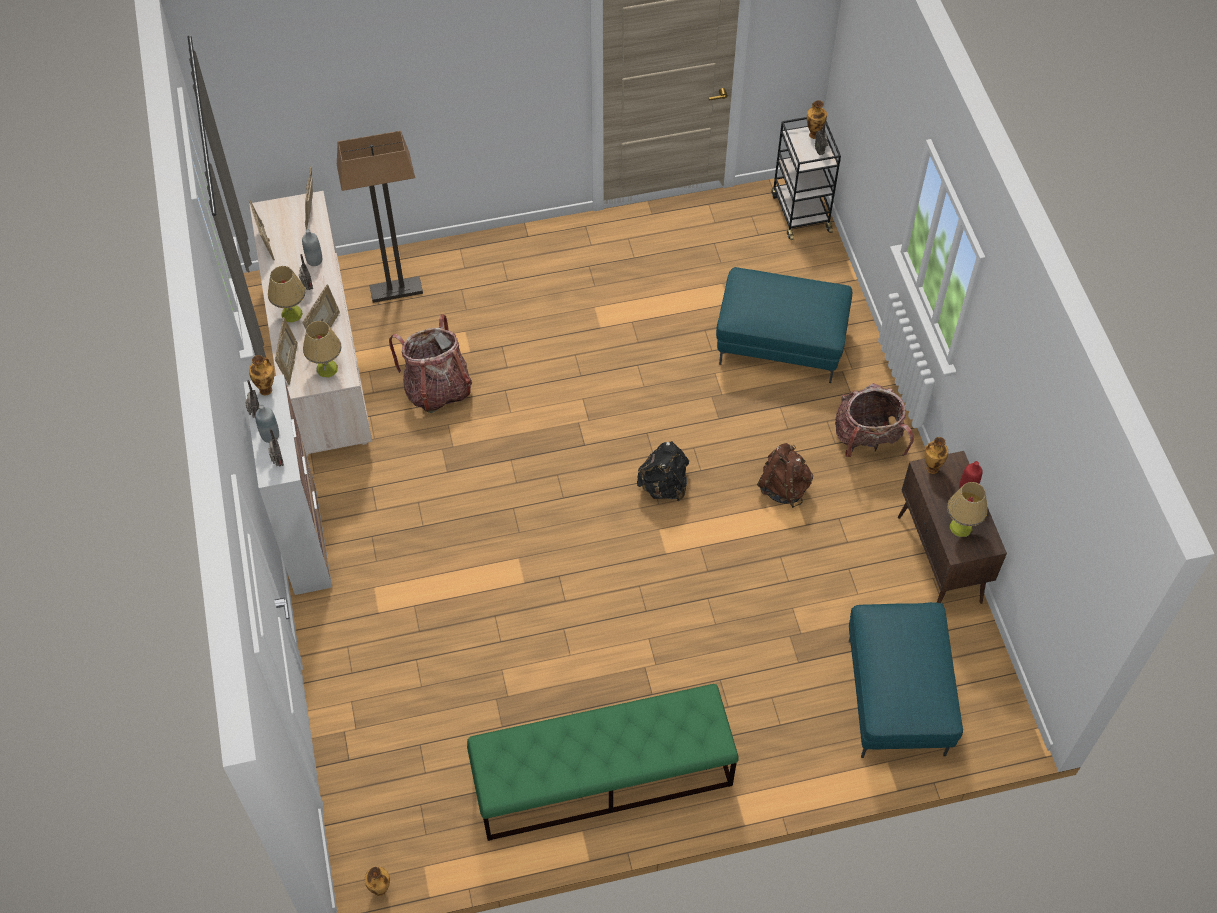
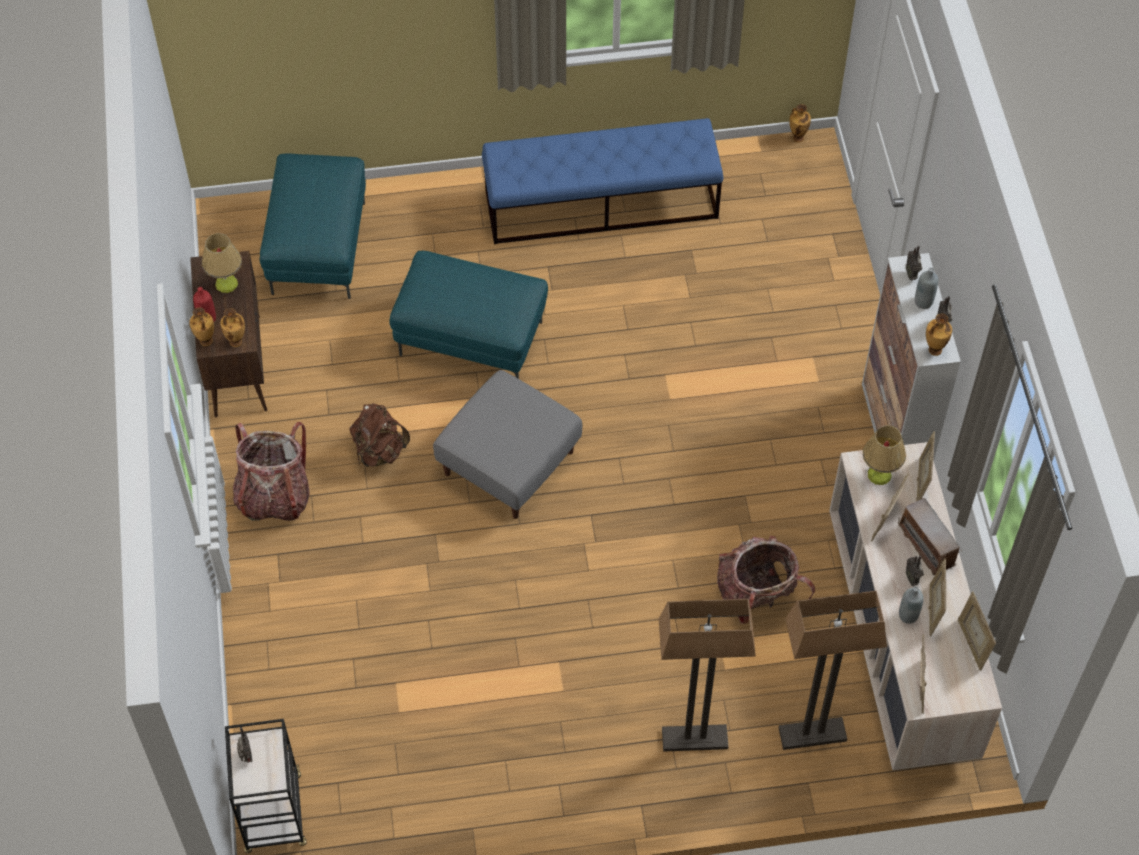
camera: 175 degrees left, 0 degrees up
table lamp [268,266,306,322] -> radio [898,498,962,575]
green bench [467,684,739,841] -> blue bench [482,118,723,244]
black backpack [637,441,689,501] -> grey ottoman [433,370,582,519]
turquoise ottoman [716,267,852,383] -> turquoise ottoman moved to [389,251,548,379]
vase [807,100,827,139] -> vase moved to [189,307,214,346]
none -> floor lamp [659,599,756,752]
none -> picture frame [928,558,946,636]

